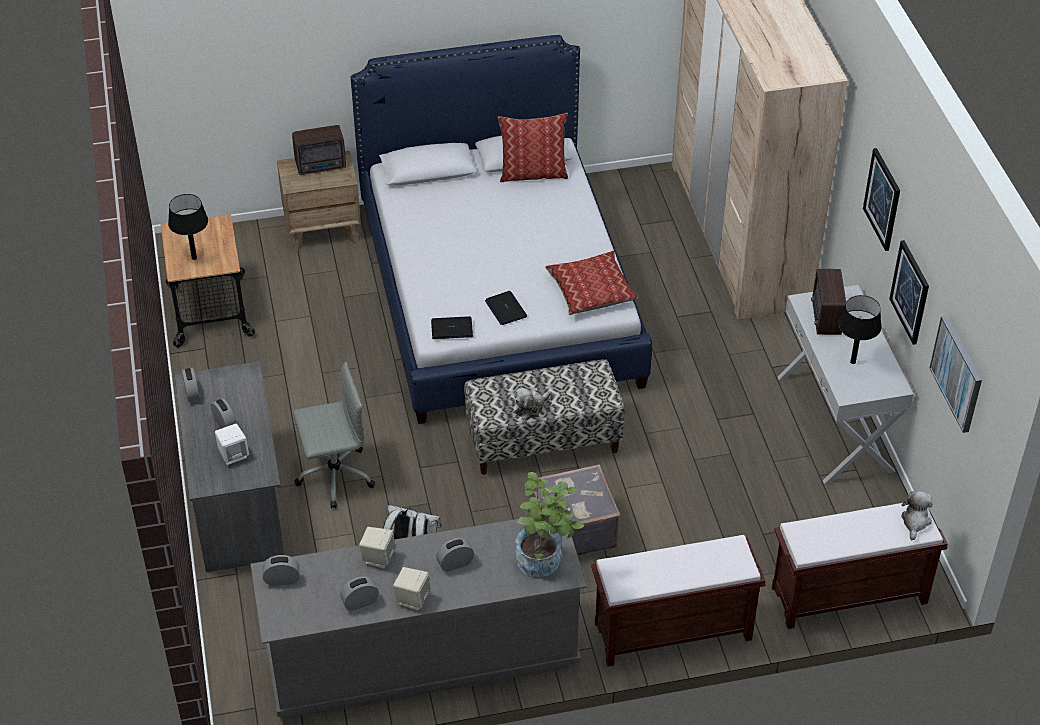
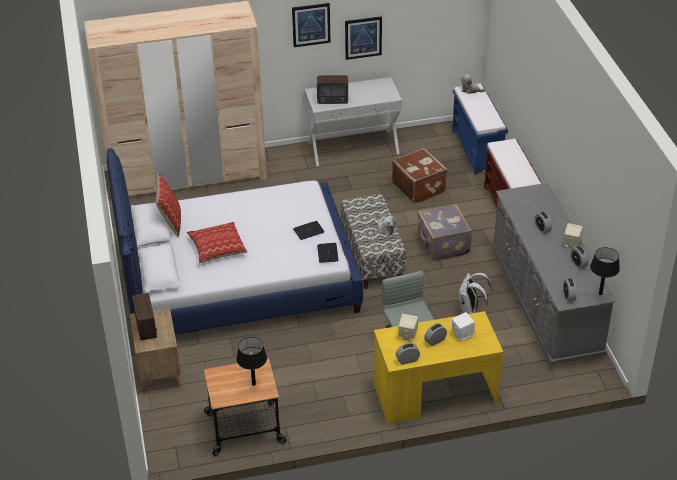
camera: 90 degrees left, 5 degrees down
grey desk [174,361,284,572] -> yellow desk [374,311,503,424]
beige speaker [359,527,396,569] -> beige speaker moved to [398,314,418,341]
potted plant [515,472,584,577] -> none
pillow [545,251,638,315] -> pillow moved to [187,222,247,263]
brown bench [772,503,948,629] -> blue bench [452,84,508,175]
black table lamp [838,295,881,364] -> black table lamp moved to [590,247,620,295]
picture [929,315,982,433] -> none
none -> brown suitcase [392,148,448,204]

